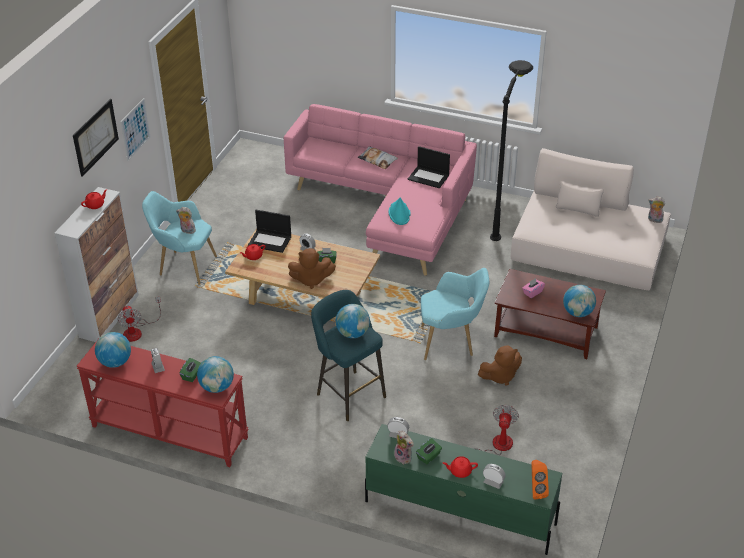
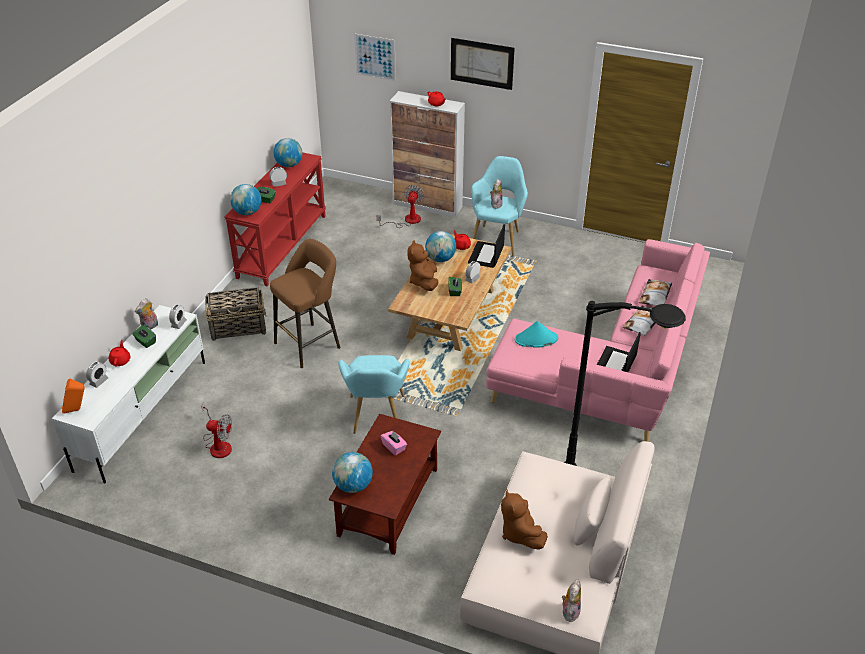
camera: 90 degrees right, 0 degrees up
fan [117,297,161,342] -> fan turned 120 degrees clockwise [377,185,424,228]
picture [121,98,151,161] -> picture moved to [354,33,396,81]
turquoise stool [311,290,386,421] -> brown stool [270,239,340,368]
globe [336,304,370,338] -> globe moved to [425,231,456,262]
green tv stand [365,424,562,555] -> white tv stand [52,305,205,483]
brown plush toy [478,345,522,386] -> brown plush toy moved to [501,490,548,550]
none -> basket [205,287,266,341]
none -> pillow [639,279,672,306]

